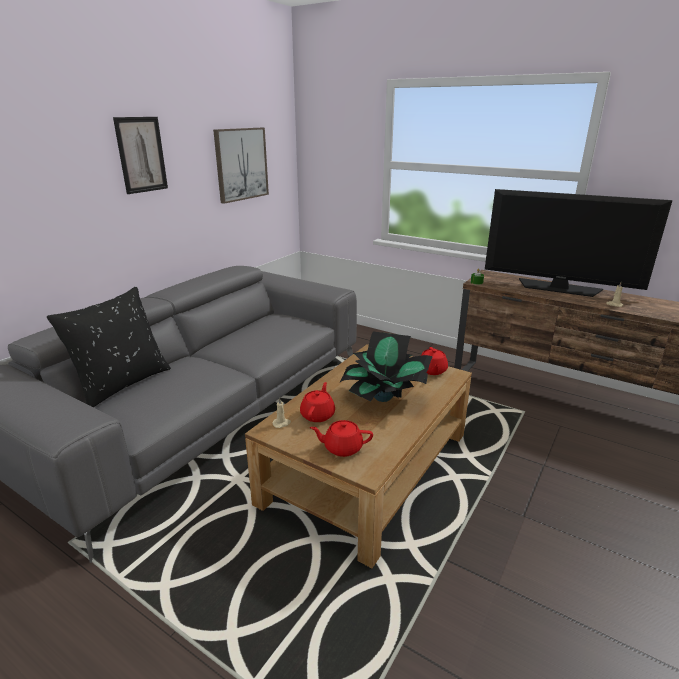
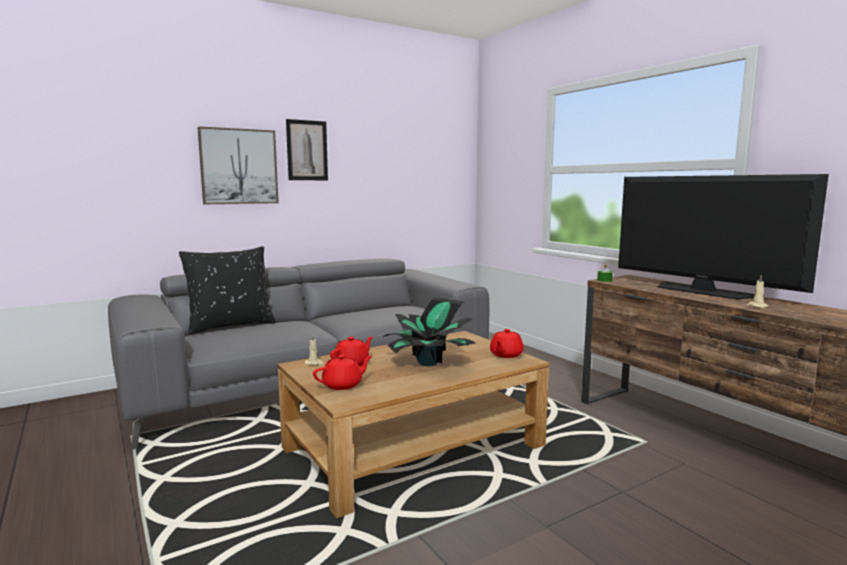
camera: 25 degrees right, 15 degrees down
picture [213,128,269,204] -> picture moved to [198,126,279,204]
red teapot [310,420,373,457] -> red teapot turned 120 degrees clockwise [313,355,372,390]

